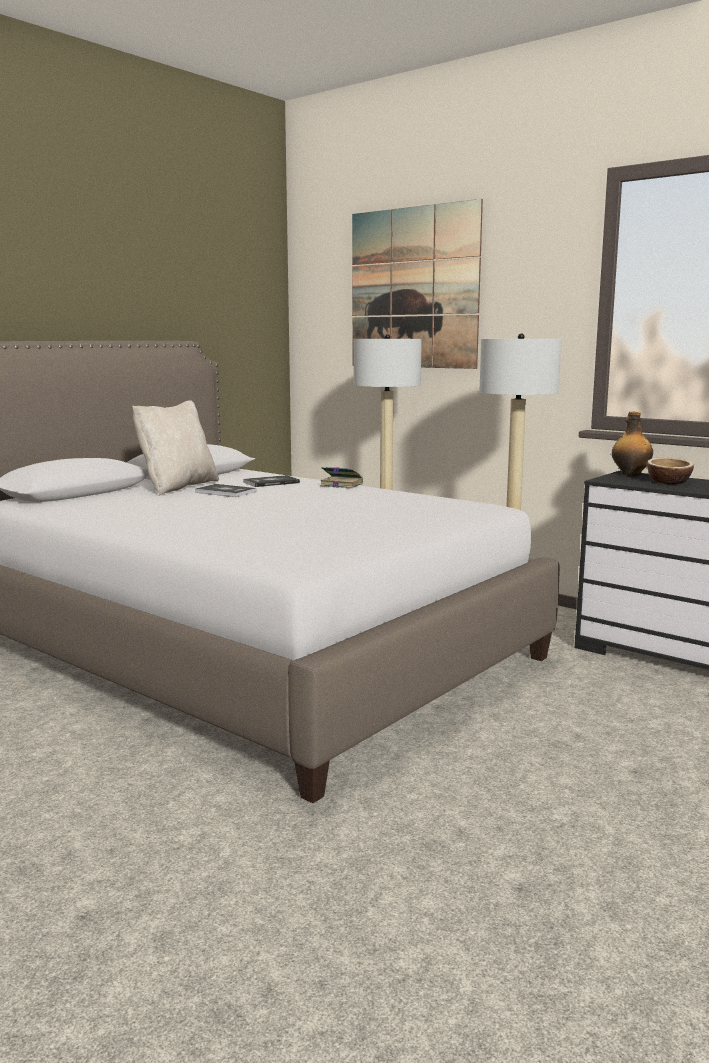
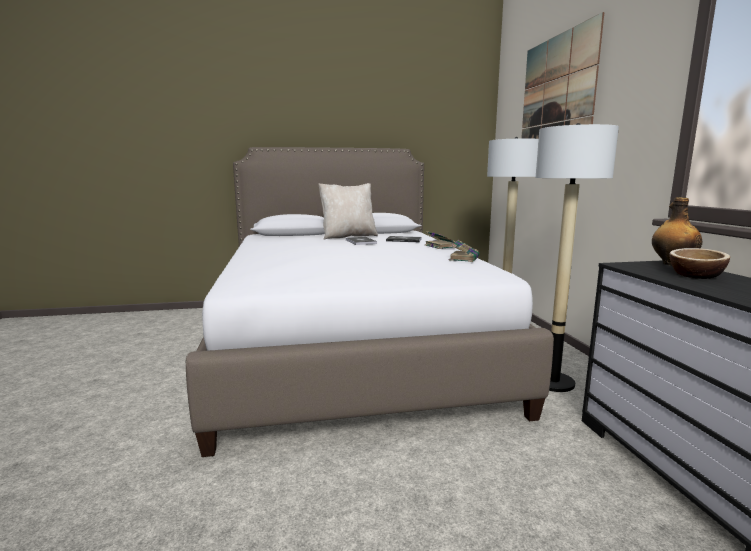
camera: 40 degrees right, 0 degrees up
none -> book [449,240,480,262]

